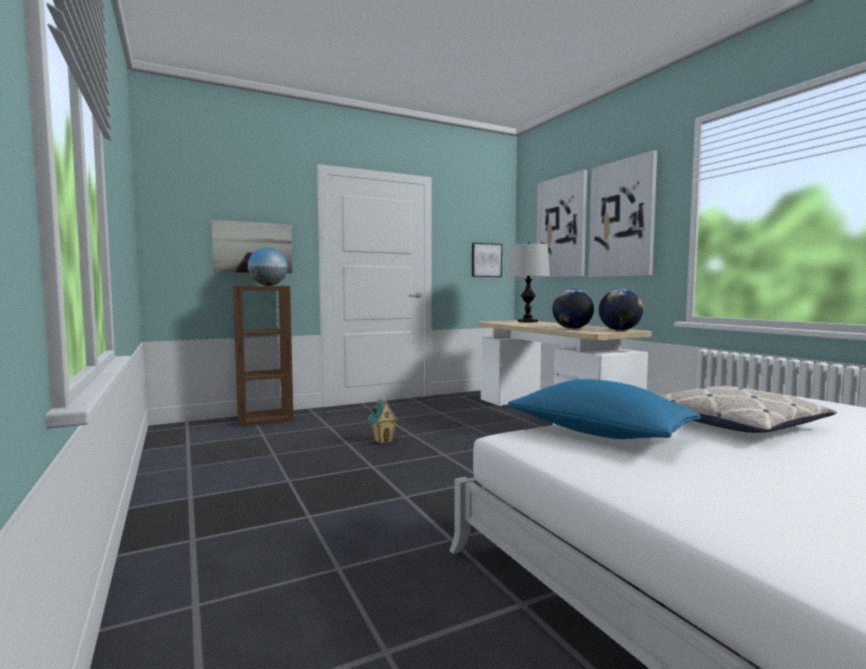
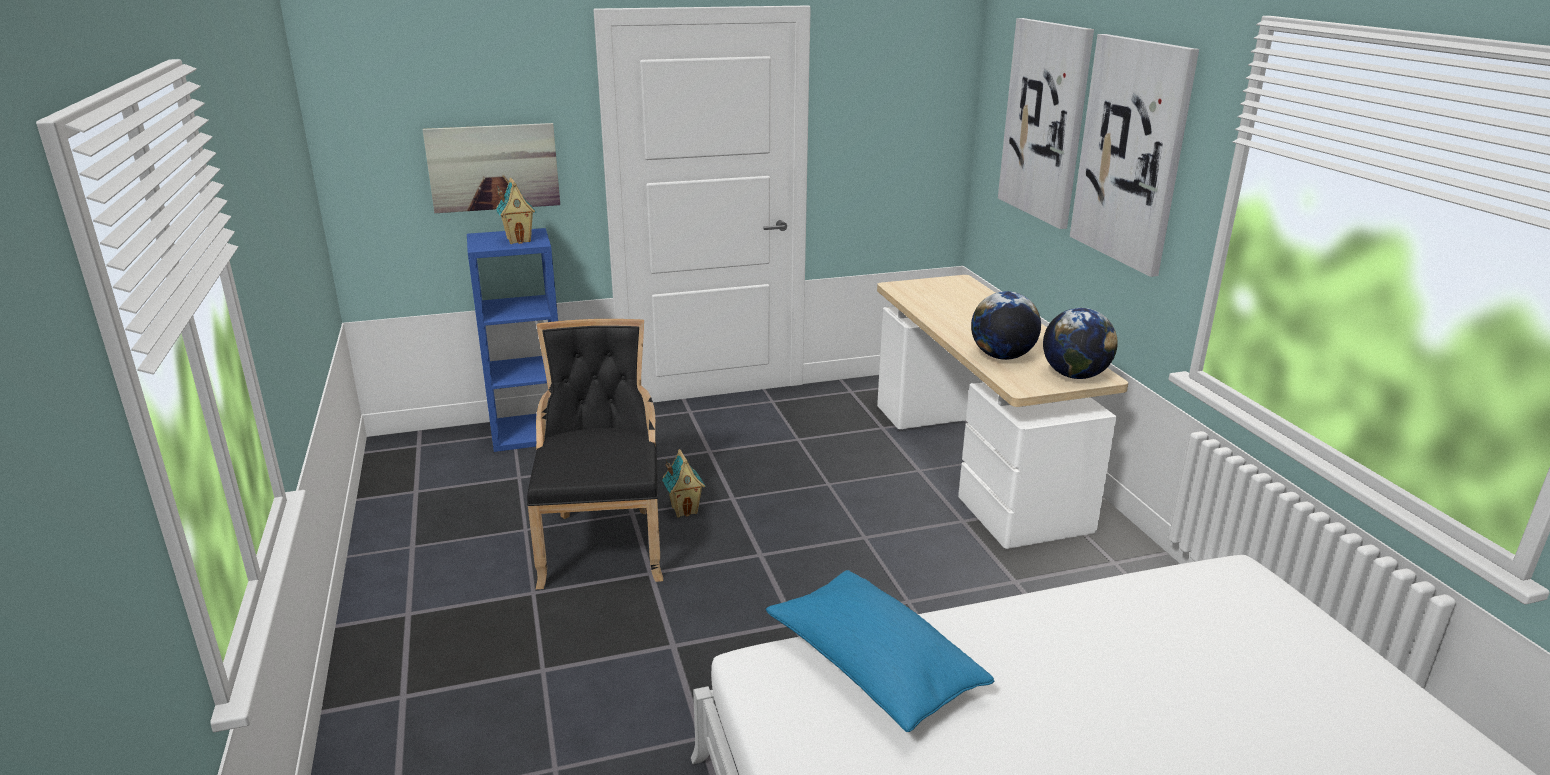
camera: 10 degrees right, 20 degrees up
brown bookcase [233,286,294,427] -> blue bookcase [467,228,558,452]
globe [248,248,287,286] -> toy house [496,178,536,244]
picture [472,243,502,277] -> none
table lamp [507,242,550,322] -> none
pillow [660,384,837,433] -> none
none -> black chair [527,319,663,589]

